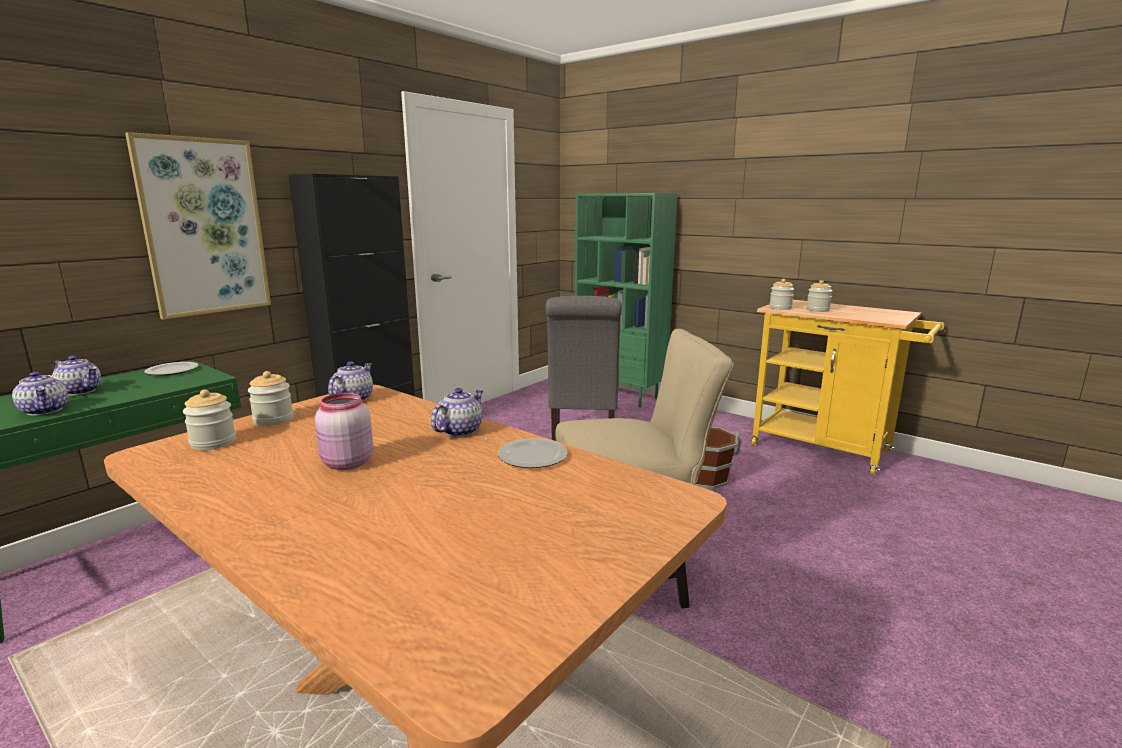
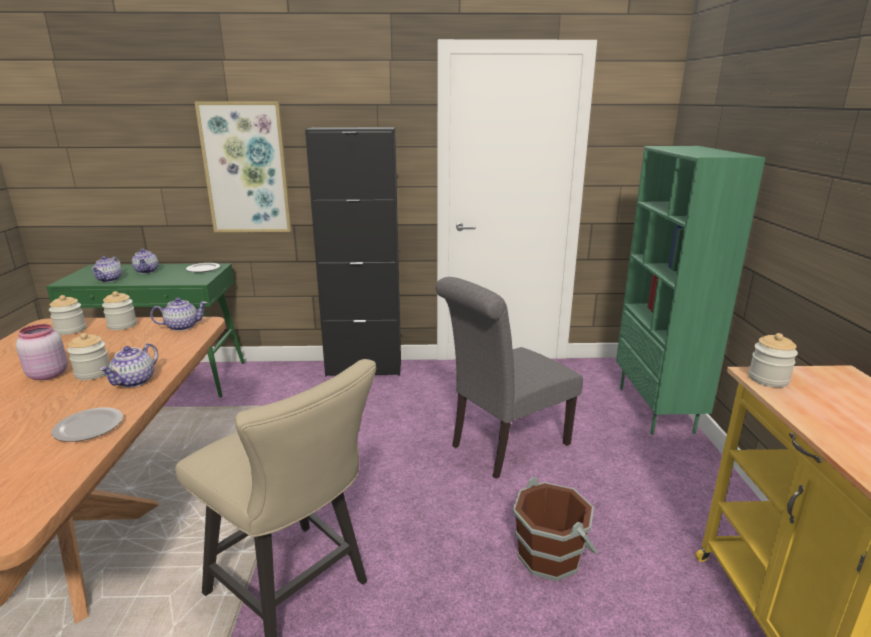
camera: 50 degrees right, 5 degrees up
teapot [431,388,484,437] -> teapot turned 120 degrees clockwise [99,343,158,388]
jar [806,280,832,312] -> jar moved to [67,333,110,380]

